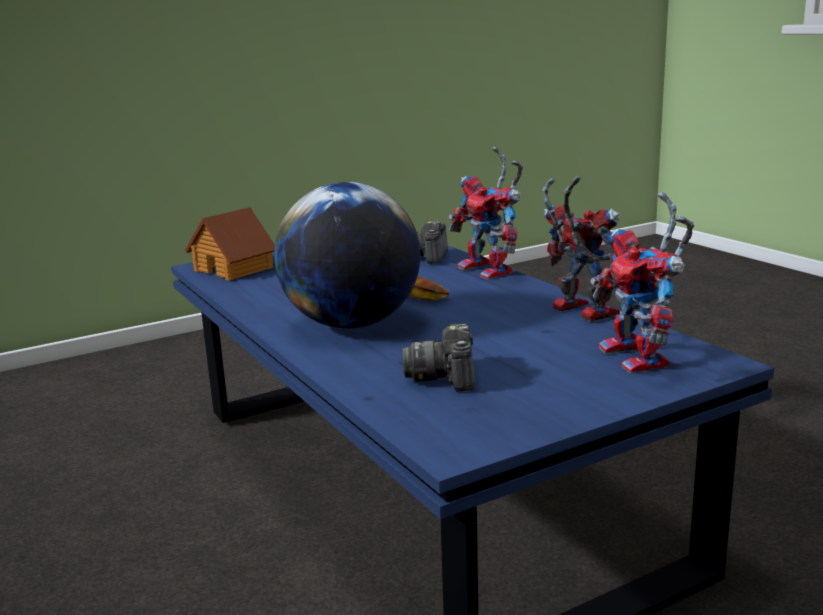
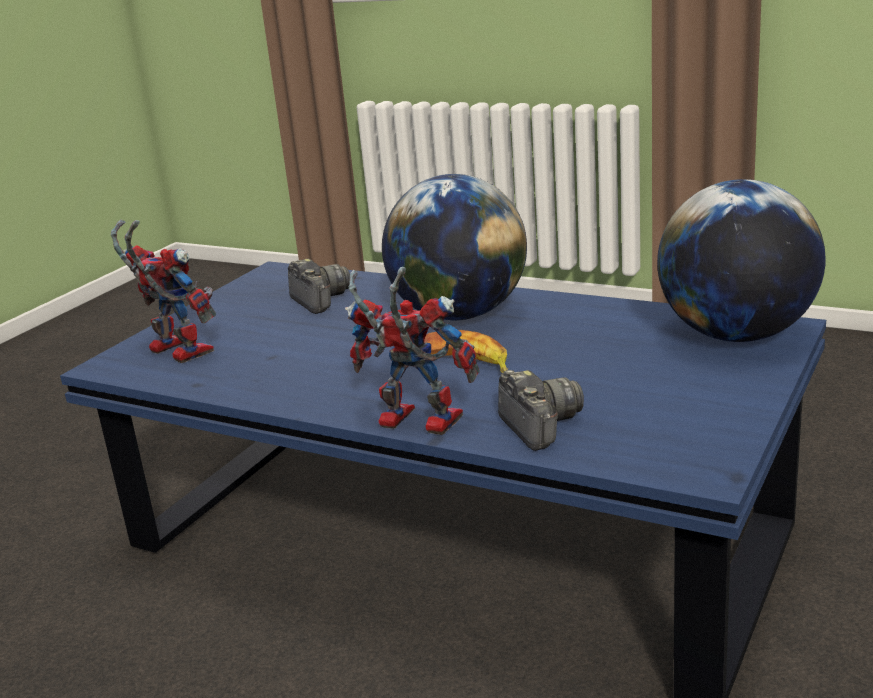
camera: 150 degrees right, 5 degrees up
toy house [185,207,275,281] -> globe [657,179,826,342]
toy robot [542,177,620,322] -> none

